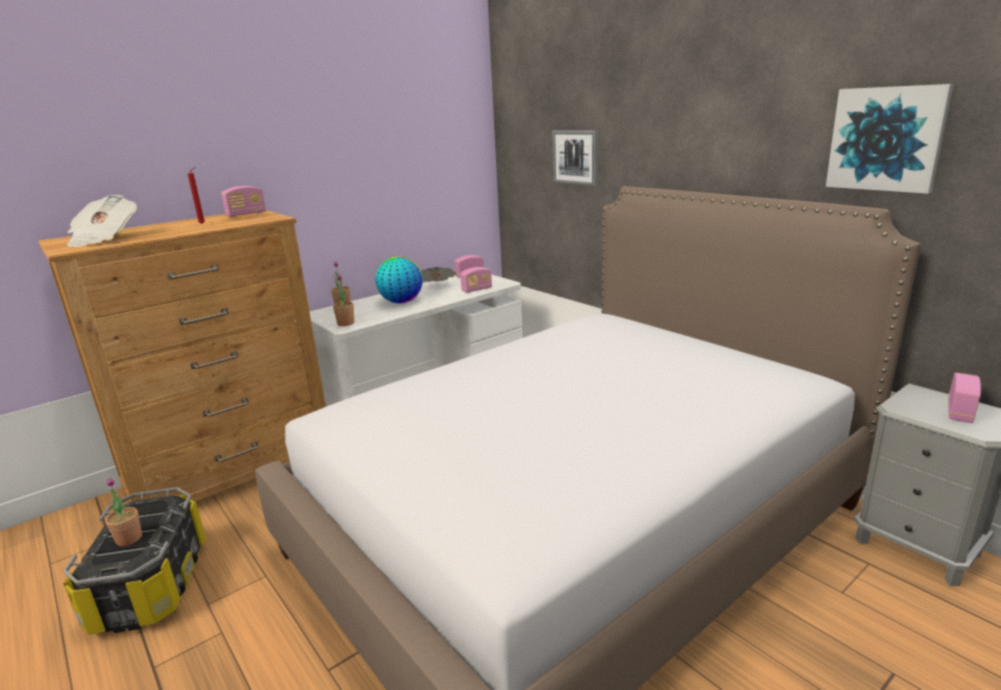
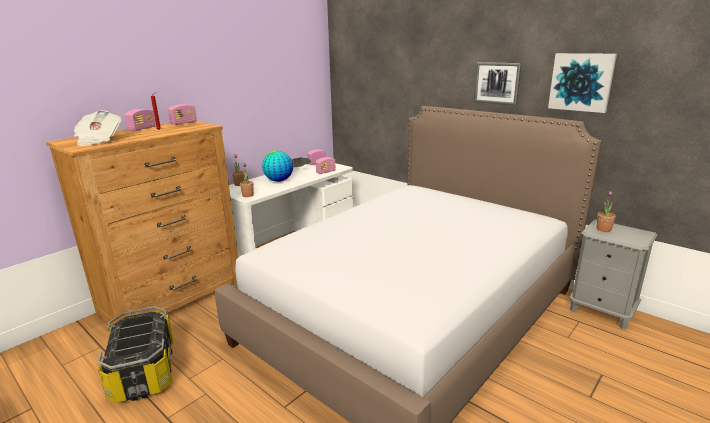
camera: 10 degrees left, 0 degrees up
potted plant [105,477,142,546] -> potted plant moved to [596,191,616,232]
picture [552,130,598,187] -> picture moved to [474,62,522,105]
radio [948,373,981,423] -> radio moved to [125,109,156,131]

